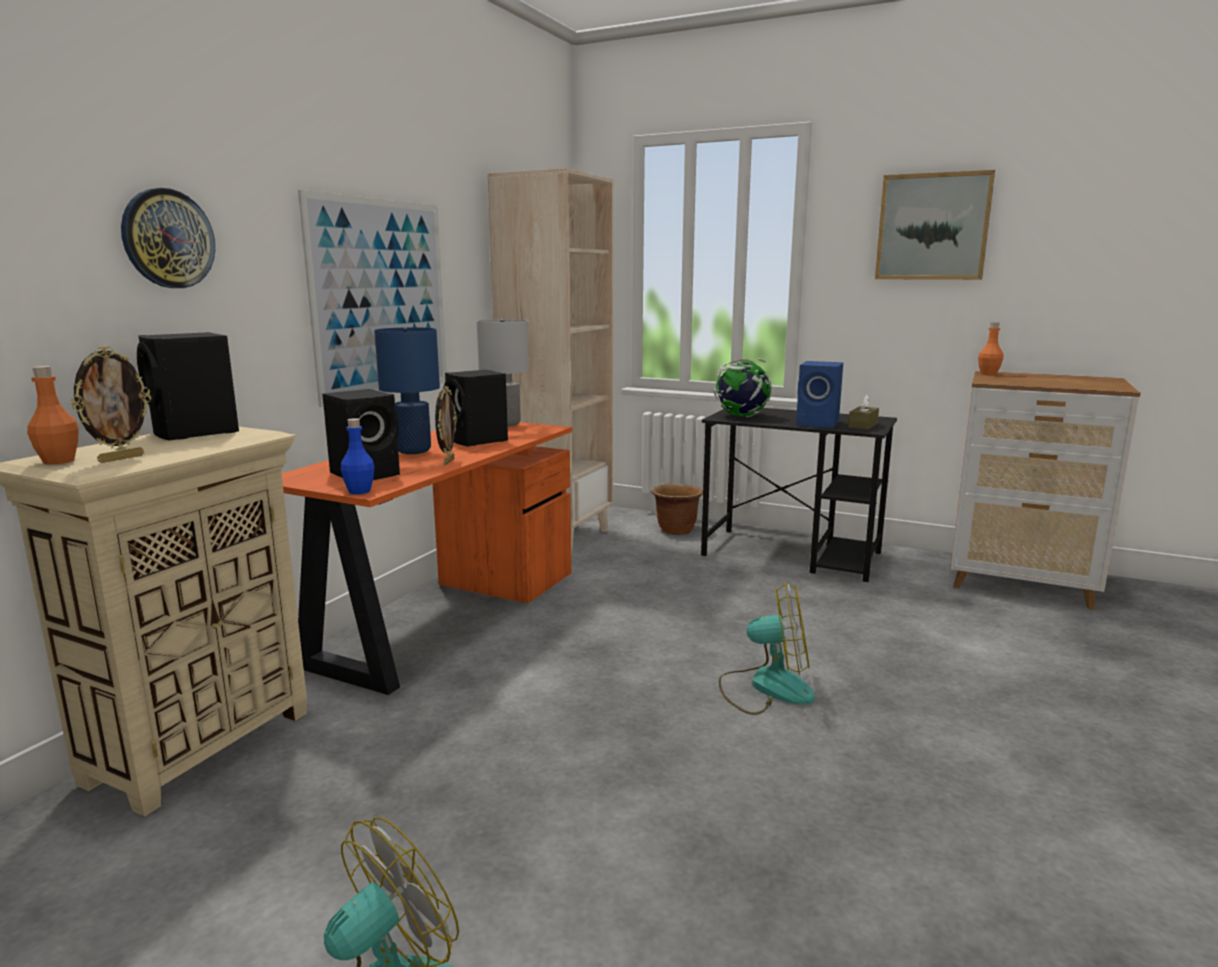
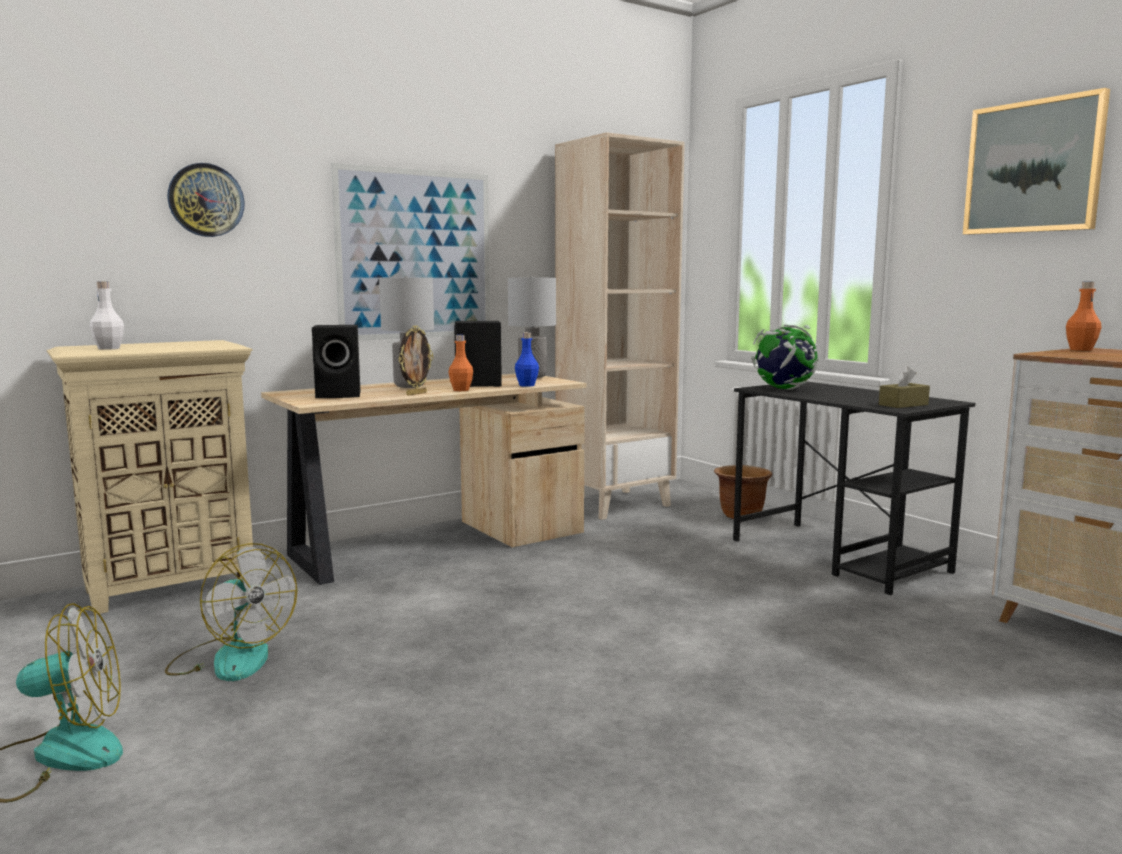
camera: 30 degrees right, 5 degrees down
orange bottle [27,366,79,465] -> orange bottle moved to [449,335,473,391]
picture frame [71,346,151,463] -> white bottle [90,281,124,350]
black speaker [137,332,239,440] -> none
orange desk [282,422,572,695] -> beige desk [261,373,587,585]
blue bottle [341,418,375,494] -> blue bottle moved to [515,332,539,387]
blue table lamp [374,327,440,454] -> grey table lamp [379,276,434,388]
fan [718,580,815,715] -> fan moved to [165,543,297,681]
blue speaker [796,361,843,428] -> none

